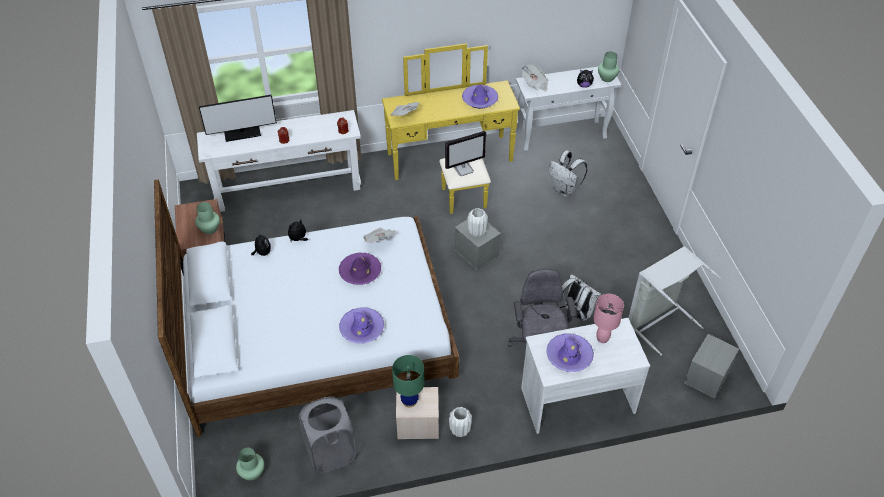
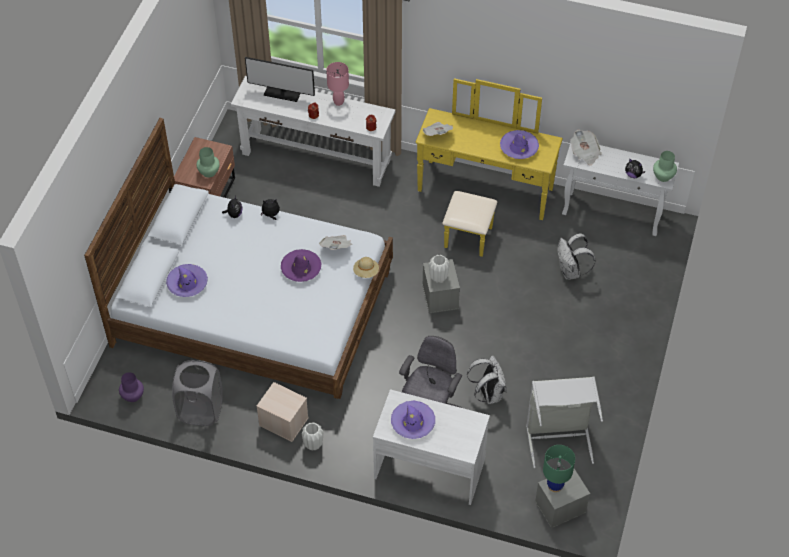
camera: 30 degrees right, 5 degrees up
green vase [236,448,264,480] -> purple vase [119,372,144,402]
purple hat [339,307,384,343] -> purple hat moved to [166,264,208,297]
green table lamp [392,355,425,407] -> green table lamp moved to [543,445,575,492]
monitor [445,131,486,176] -> none
pink table lamp [593,294,624,343] -> pink table lamp moved to [326,62,349,106]
none -> beige hat [353,257,379,278]

